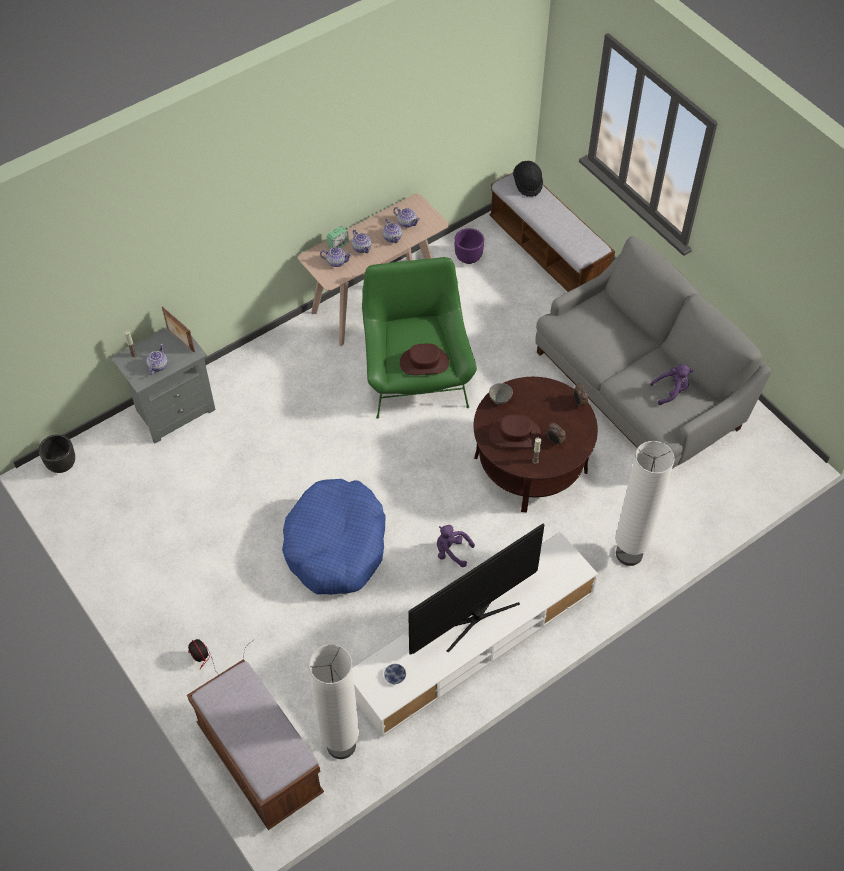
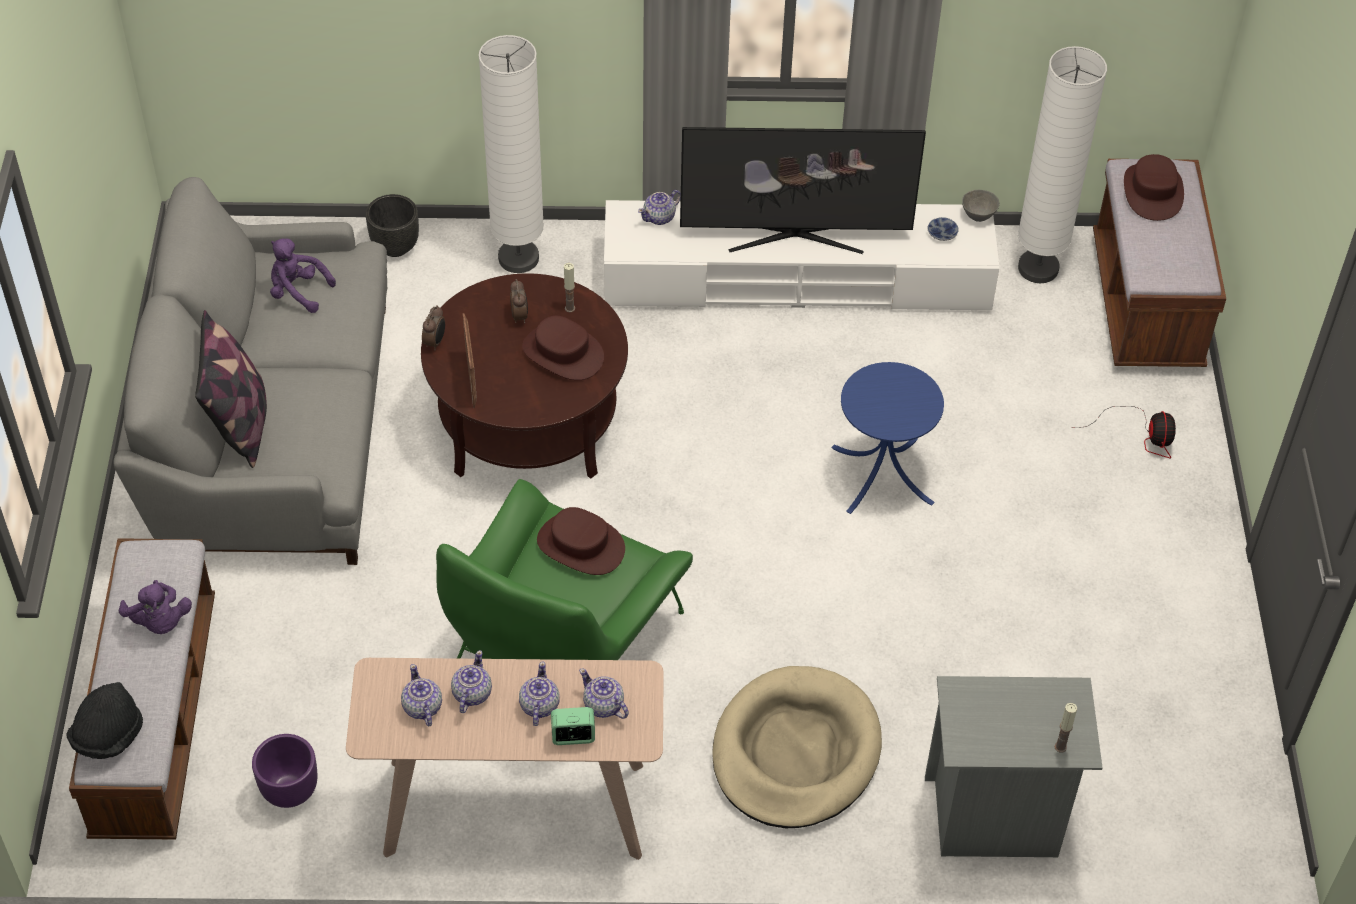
camera: 145 degrees left, 5 degrees down
black planter [39,434,75,473] -> black planter moved to [366,194,419,257]
teapot [147,344,168,375] -> teapot moved to [638,190,681,225]
picture frame [162,307,195,353] -> picture frame moved to [463,313,477,408]
blue dog bed [282,479,386,595] -> blue side table [831,362,944,514]
purple plush toy [437,525,475,567] -> purple plush toy moved to [119,580,192,634]
grey bowl [489,383,513,405] -> grey bowl moved to [962,190,1000,222]
none -> pillow [195,310,267,468]
none -> beige dog bed [712,666,882,828]
none -> brown hat [1124,154,1184,221]

